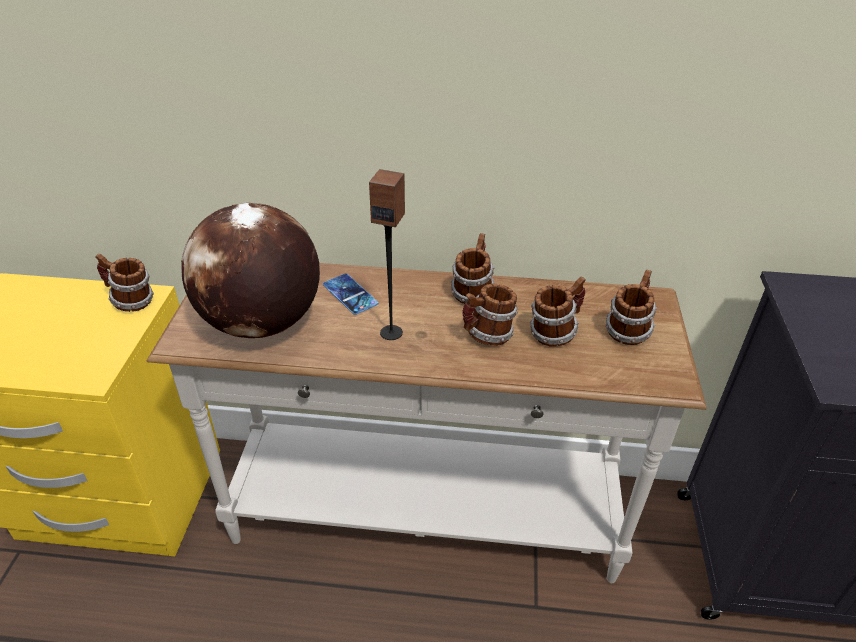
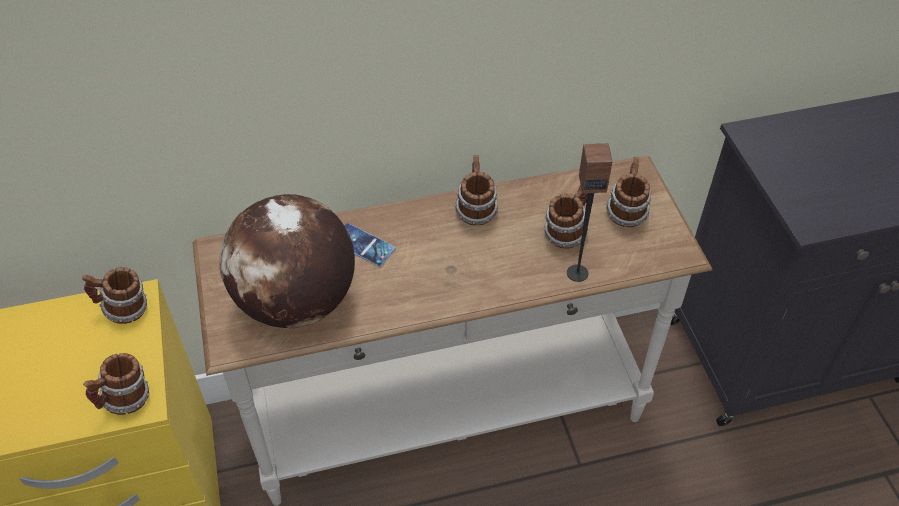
camera: 20 degrees left, 10 degrees up
speaker [369,169,405,340] -> speaker moved to [567,143,612,282]
mug [462,284,518,346] -> mug moved to [83,353,149,415]

